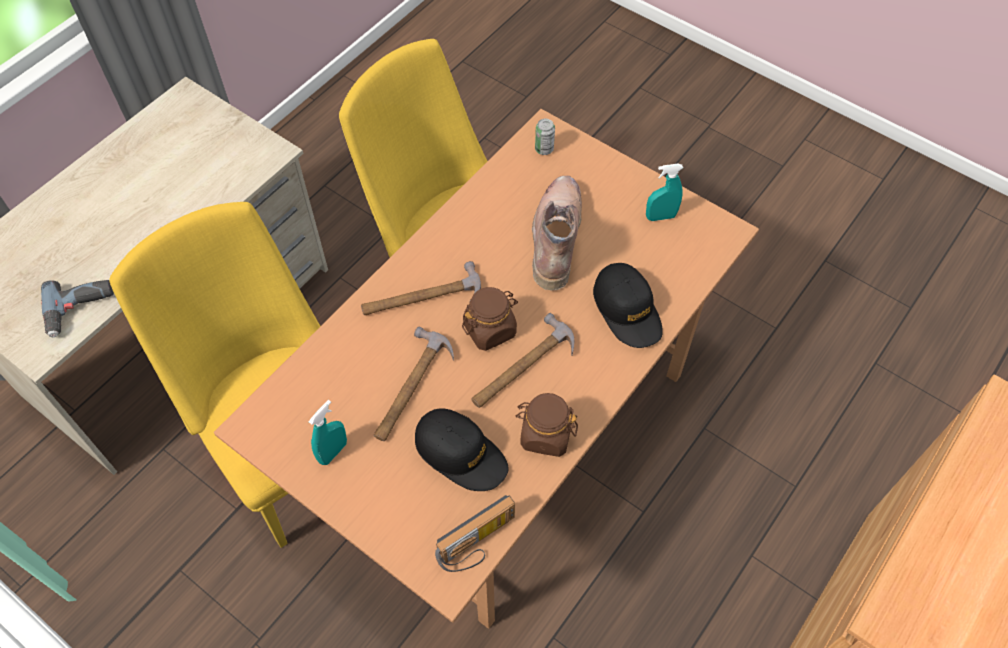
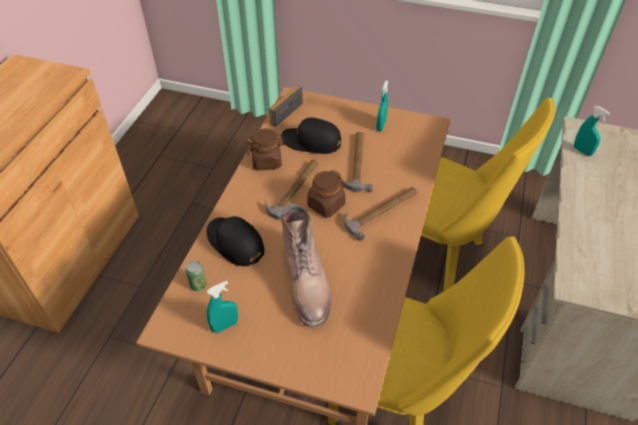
camera: 160 degrees right, 10 degrees down
power drill [41,280,114,338] -> turquoise spray bottle [574,106,610,156]
can [535,119,555,155] -> can moved to [185,261,207,291]

